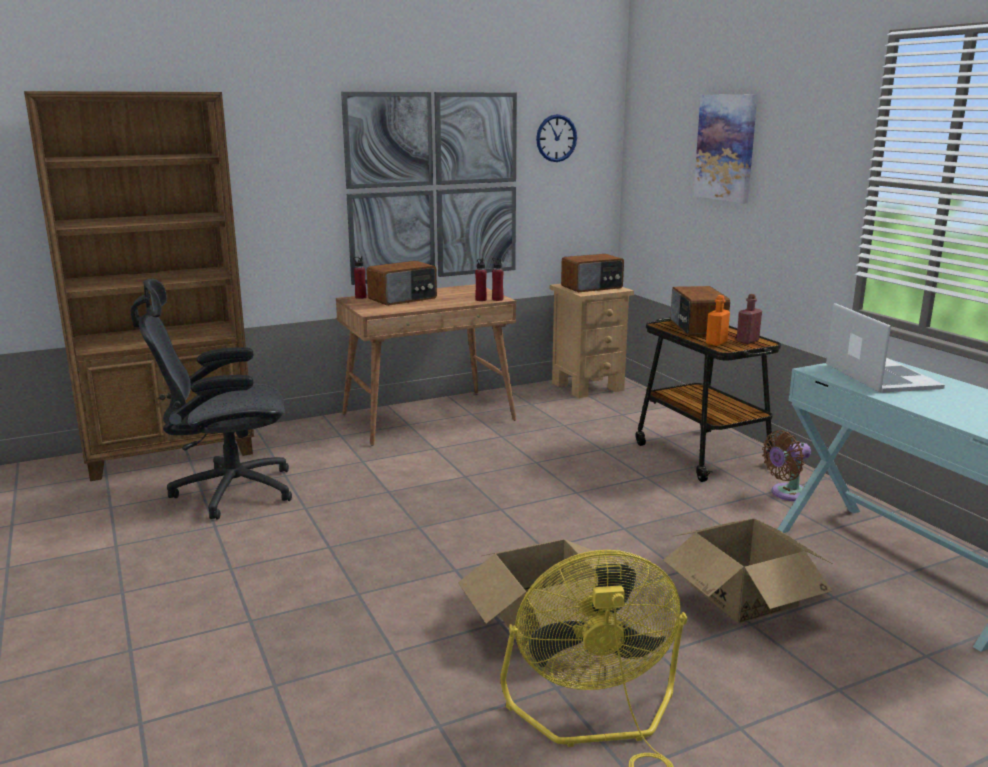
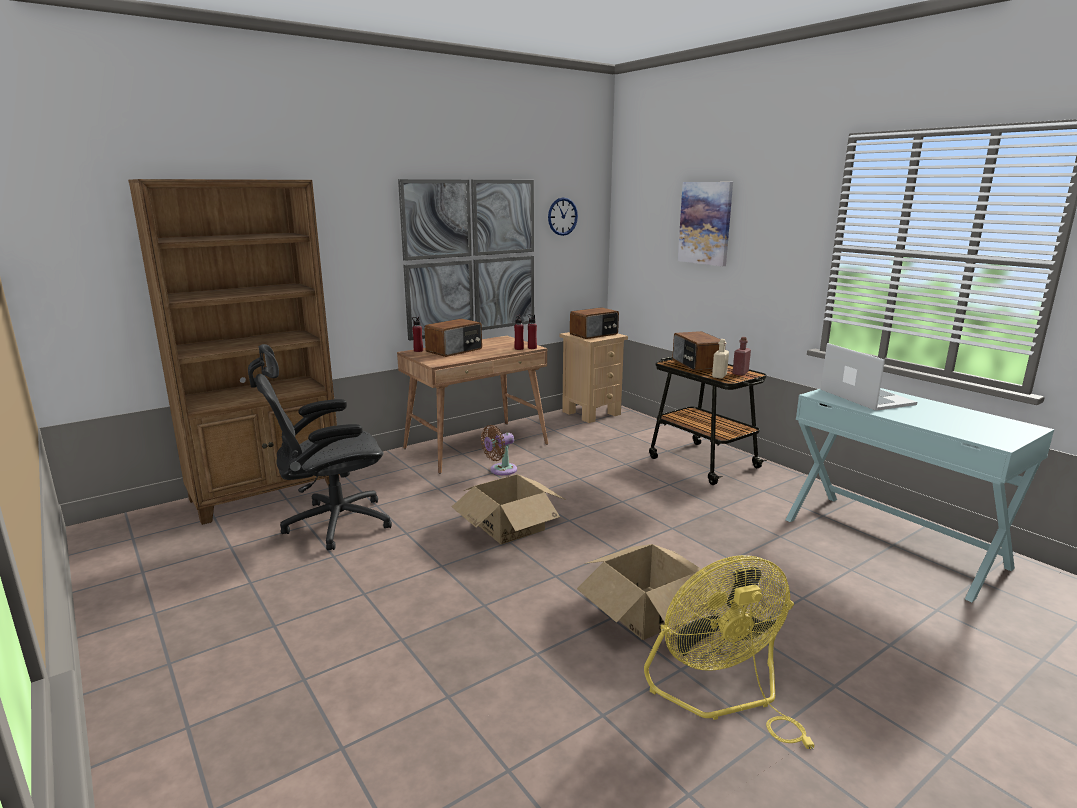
camera: 10 degrees left, 0 degrees up
cardboard box [663,519,833,623] -> cardboard box moved to [452,474,566,545]
orange bottle [706,295,730,346] -> beige bottle [712,339,729,379]
brown fan [762,430,811,501] -> brown fan moved to [481,425,517,475]

